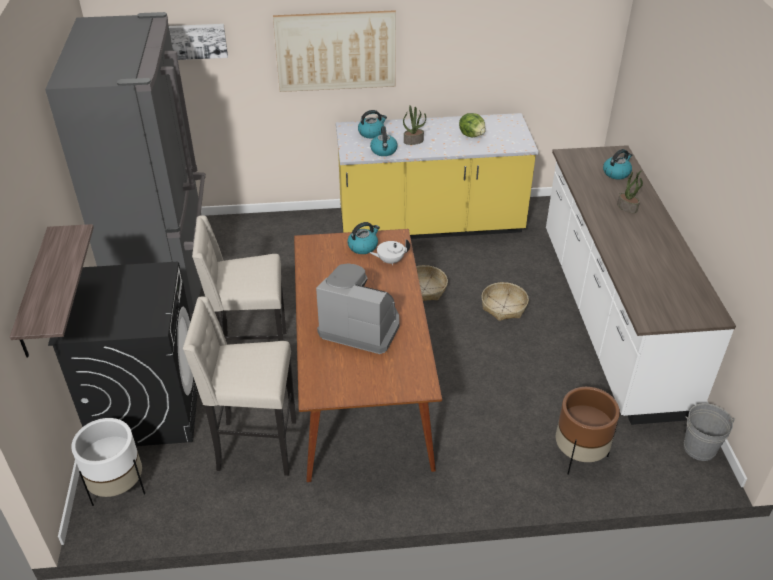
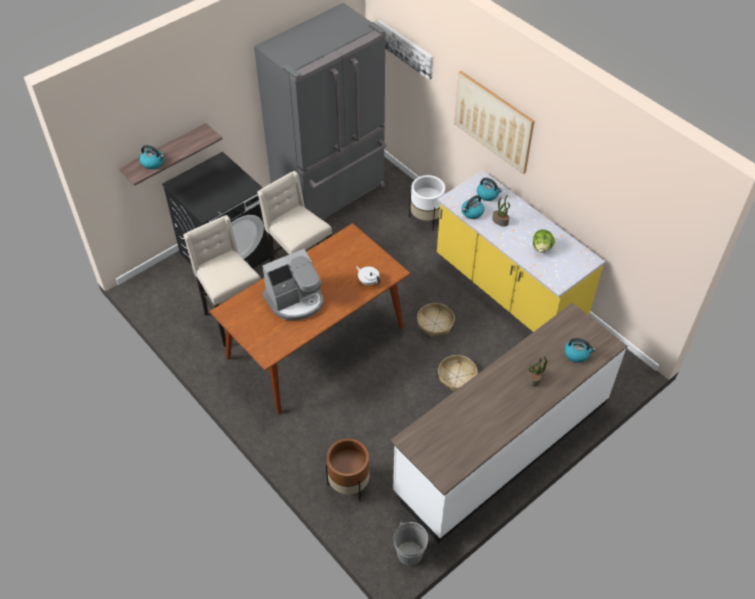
camera: 55 degrees right, 10 degrees up
white planter [71,418,145,506] -> white planter moved to [409,175,445,231]
coffee machine [316,263,400,354] -> coffee machine turned 75 degrees clockwise [262,249,323,320]
kettle [347,222,380,254] -> kettle moved to [140,145,164,169]

